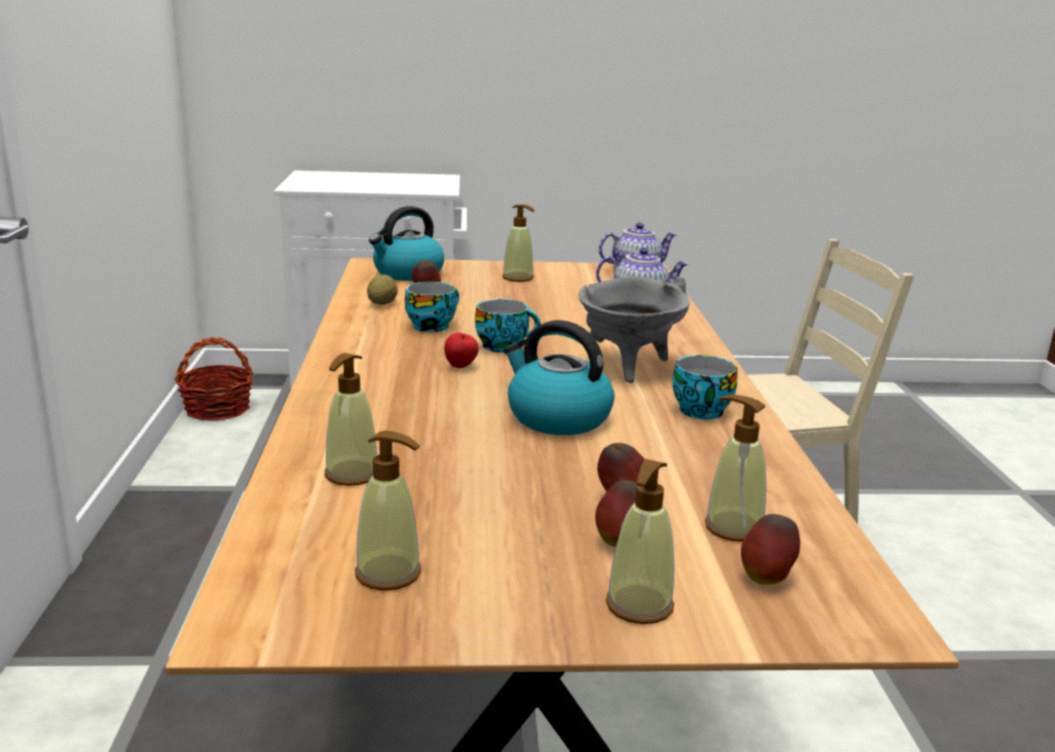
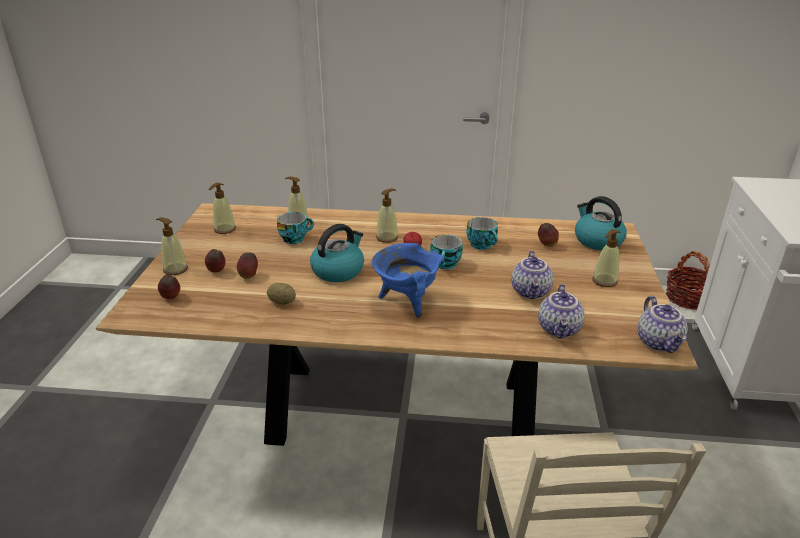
camera: 100 degrees right, 10 degrees up
potato [367,275,398,305] -> potato moved to [267,283,296,305]
grey cooking pot [578,276,690,383] -> blue cooking pot [371,243,443,318]
cup [672,355,737,419] -> cup moved to [277,212,314,244]
soap dispenser [705,395,766,542] -> soap dispenser moved to [376,188,398,243]
none -> teapot [511,251,553,299]

